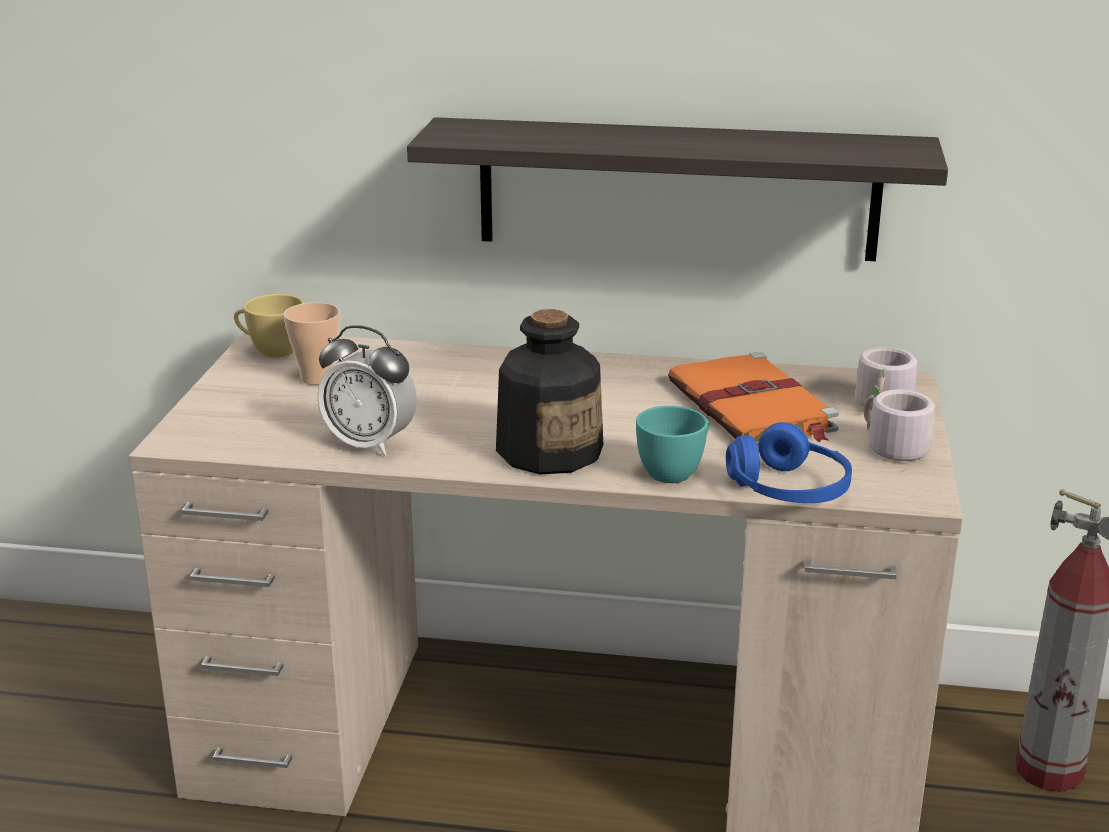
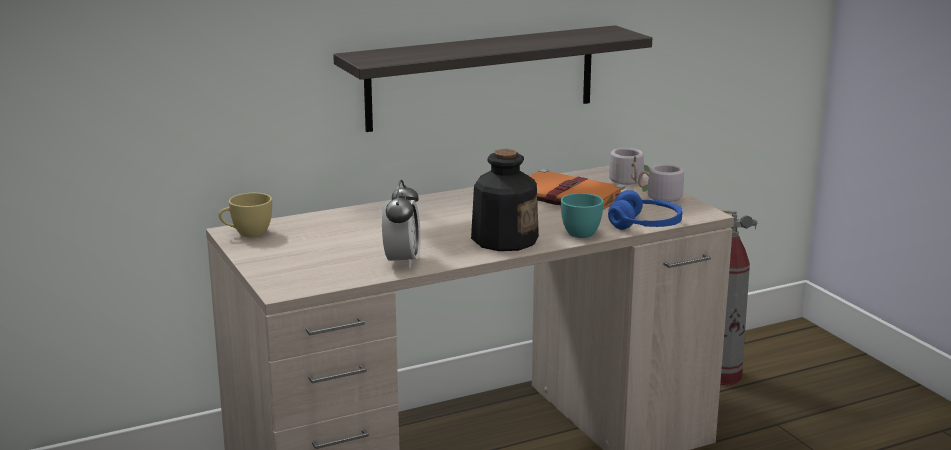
camera: 35 degrees left, 5 degrees down
cup [284,302,340,385] -> none
alarm clock [317,325,417,456] -> alarm clock turned 75 degrees counterclockwise [382,180,421,269]

